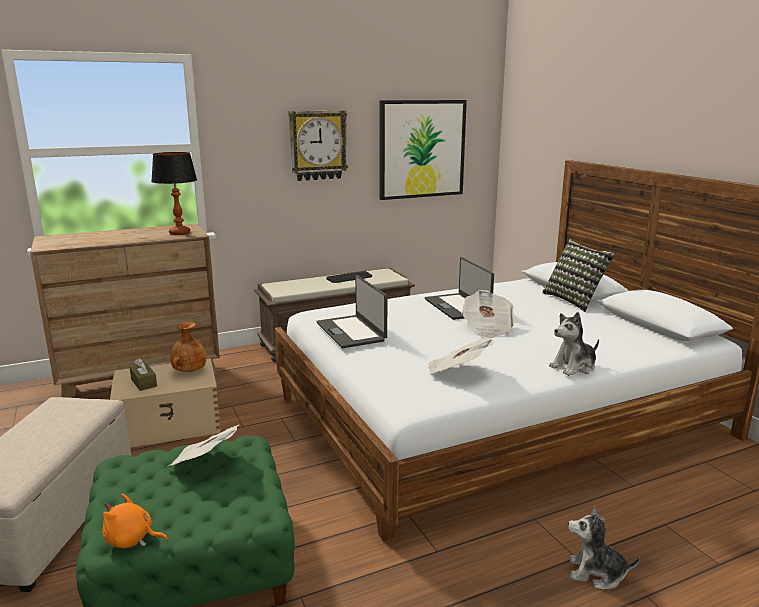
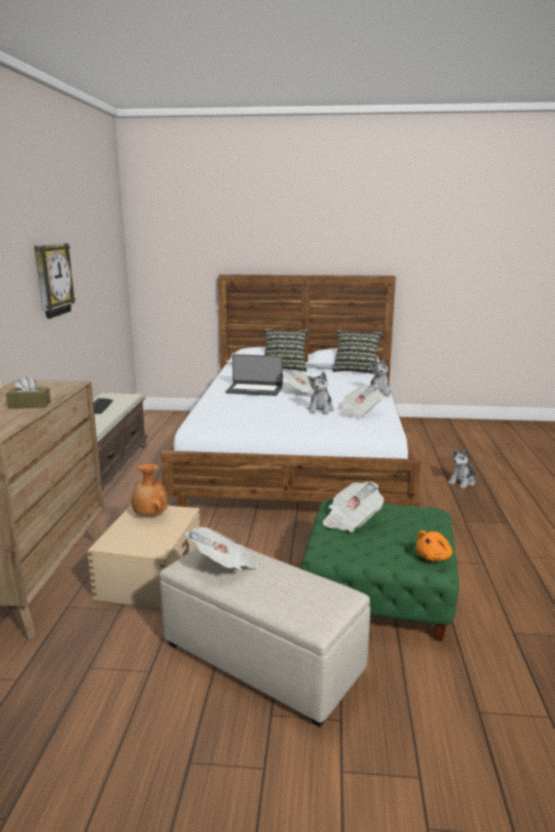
camera: 60 degrees left, 0 degrees up
brown tissue box [130,358,157,391] -> brown tissue box moved to [6,376,51,409]
table lamp [151,152,197,235] -> none
laptop [316,275,387,348] -> none
picture [380,100,467,200] -> none
none -> newspaper [185,527,260,570]
none -> plush toy [308,372,334,415]
none -> pillow [332,330,382,375]

